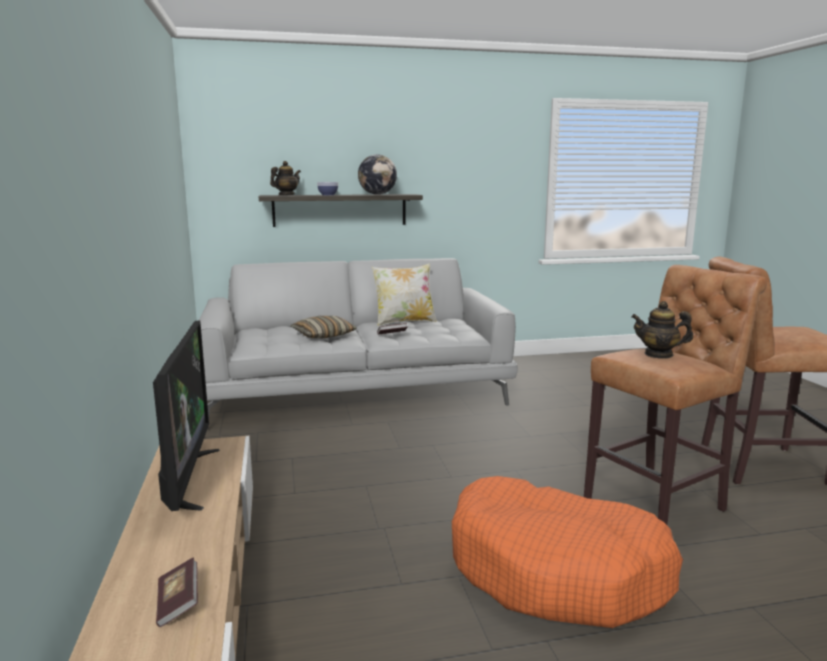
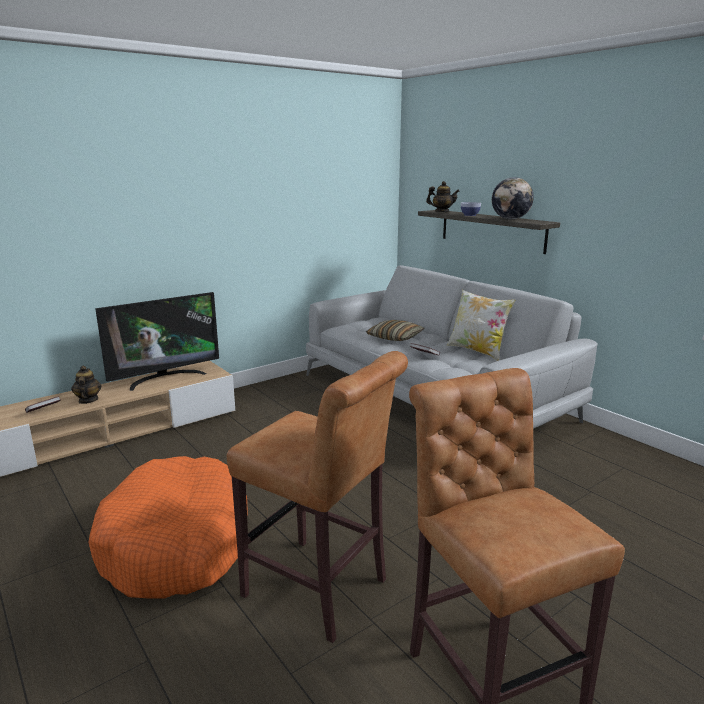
camera: 65 degrees right, 5 degrees up
teapot [631,301,694,359] -> teapot moved to [71,366,102,404]

